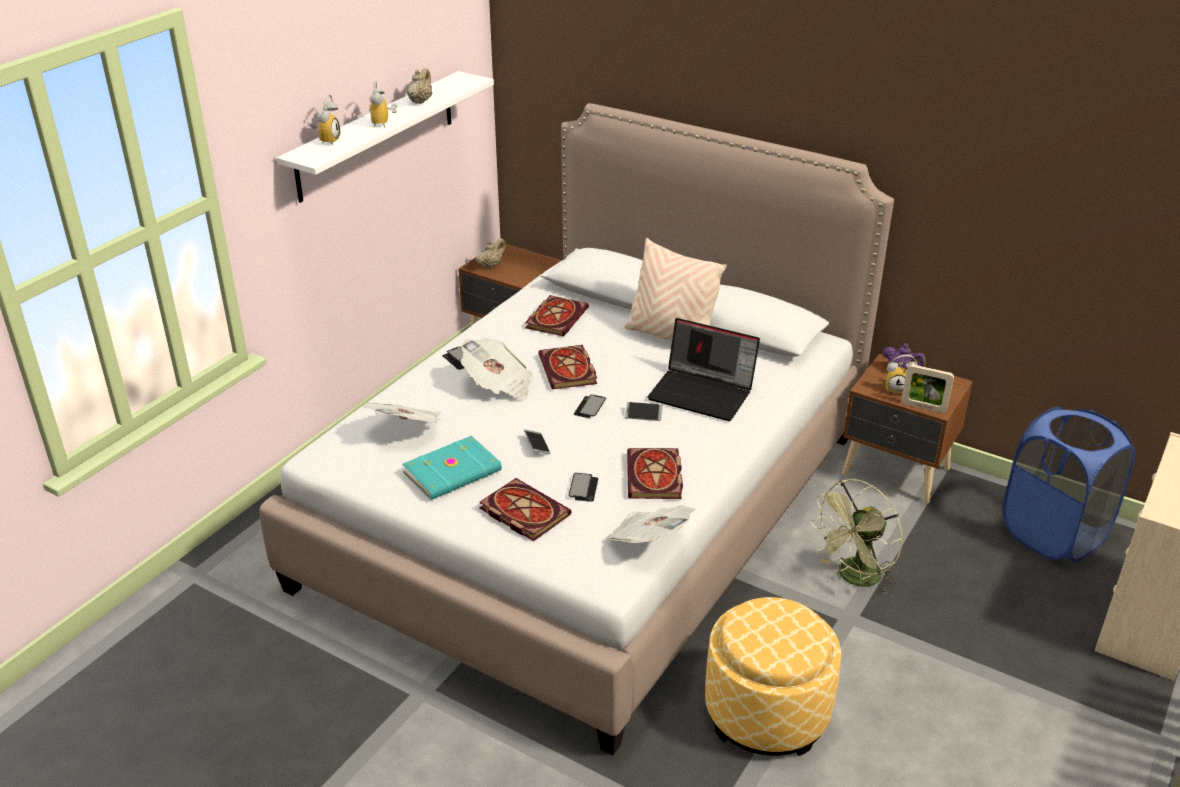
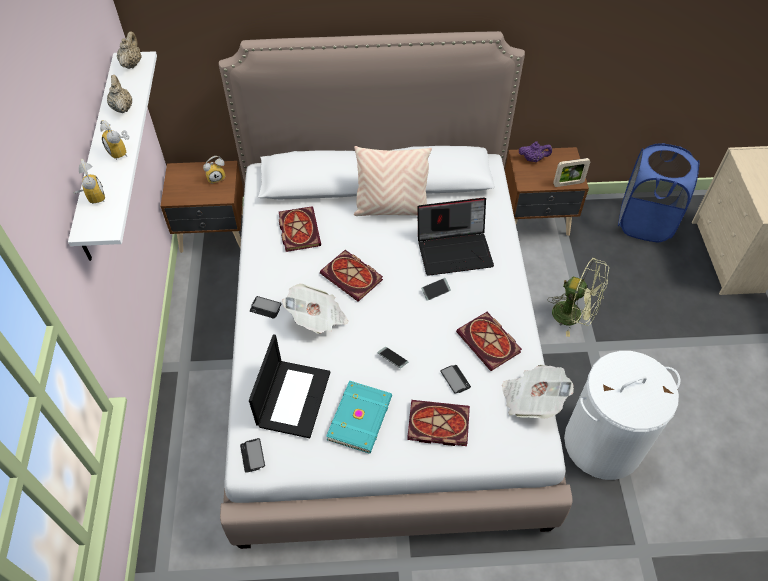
camera: 35 degrees left, 20 degrees up
newspaper [363,403,441,423] -> laptop [249,334,330,438]
beige teapot [476,238,506,269] -> beige teapot moved to [117,31,142,69]
phone [574,395,606,418] -> phone moved to [240,438,265,473]
ottoman [705,597,841,756] -> white laundry basket [564,351,681,480]
green fan [811,479,903,594] -> green fan turned 75 degrees counterclockwise [547,257,609,337]
alarm clock [885,354,917,393] -> alarm clock moved to [203,156,225,184]

